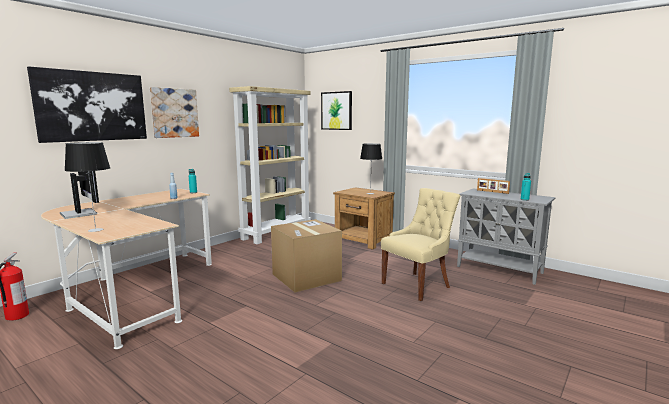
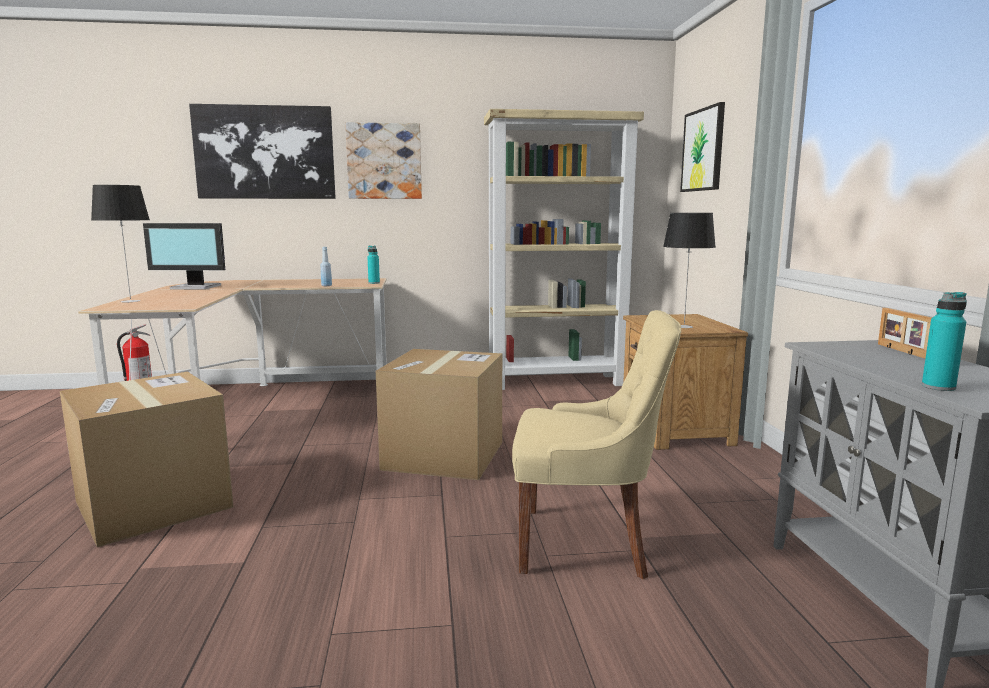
camera: 45 degrees right, 0 degrees up
monitor [60,171,99,219] -> monitor turned 90 degrees clockwise [143,223,225,289]
none -> cardboard box [60,372,233,547]

